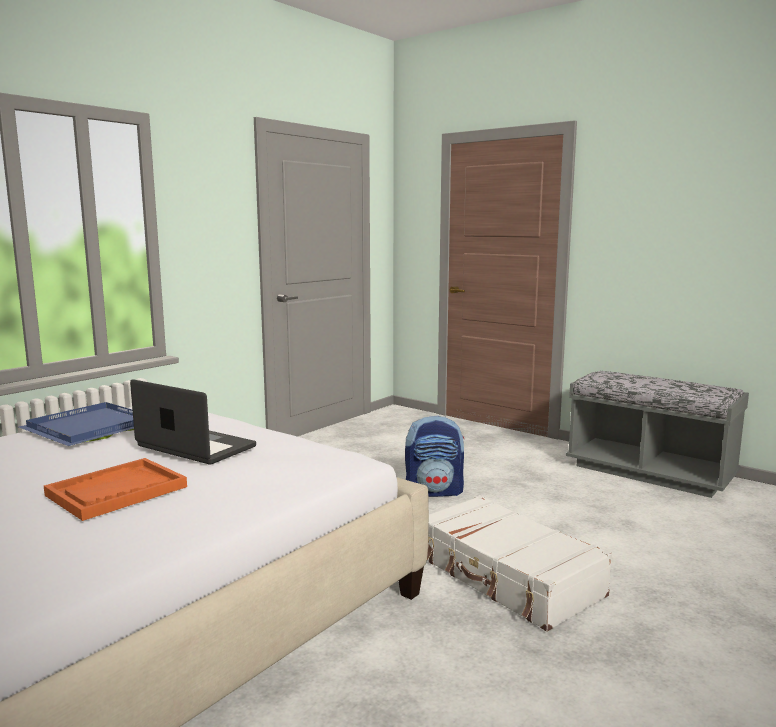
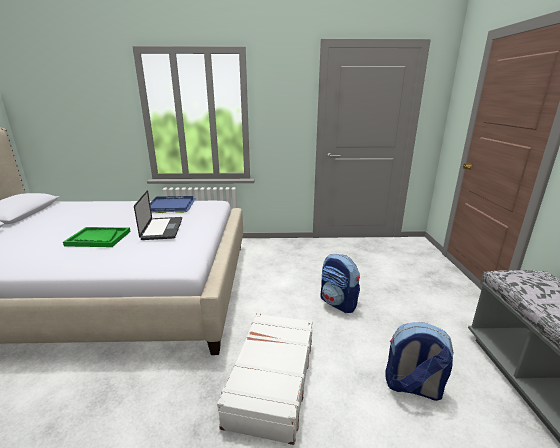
camera: 50 degrees right, 10 degrees up
orange tray [44,458,187,521] -> green tray [63,227,131,247]
none -> backpack [385,322,454,401]

